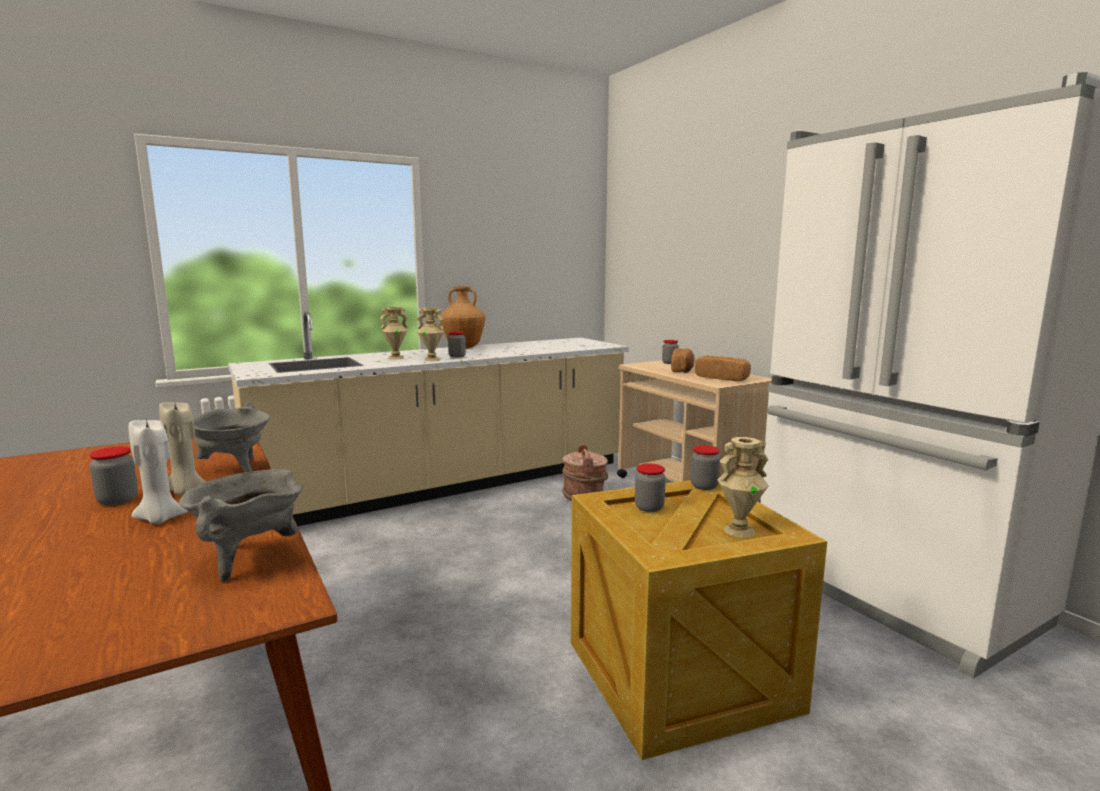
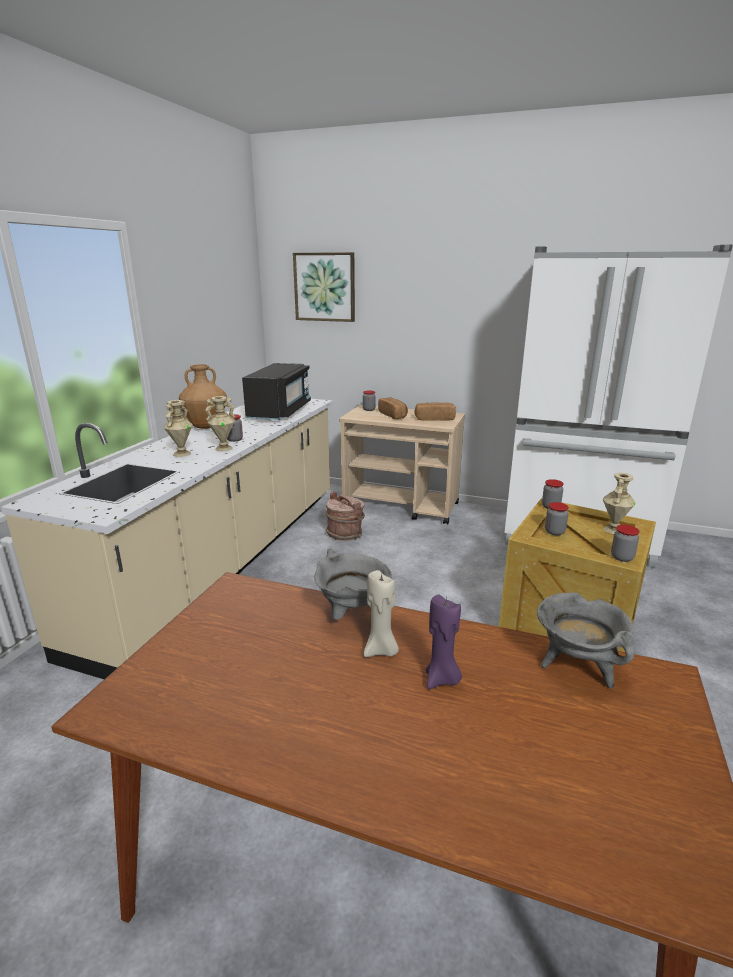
camera: 40 degrees left, 10 degrees up
jar [89,446,138,506] -> jar moved to [611,525,640,562]
white candle [128,418,188,524] -> purple candle [426,594,462,689]
none -> black microwave [242,363,311,420]
none -> picture [293,252,355,322]

